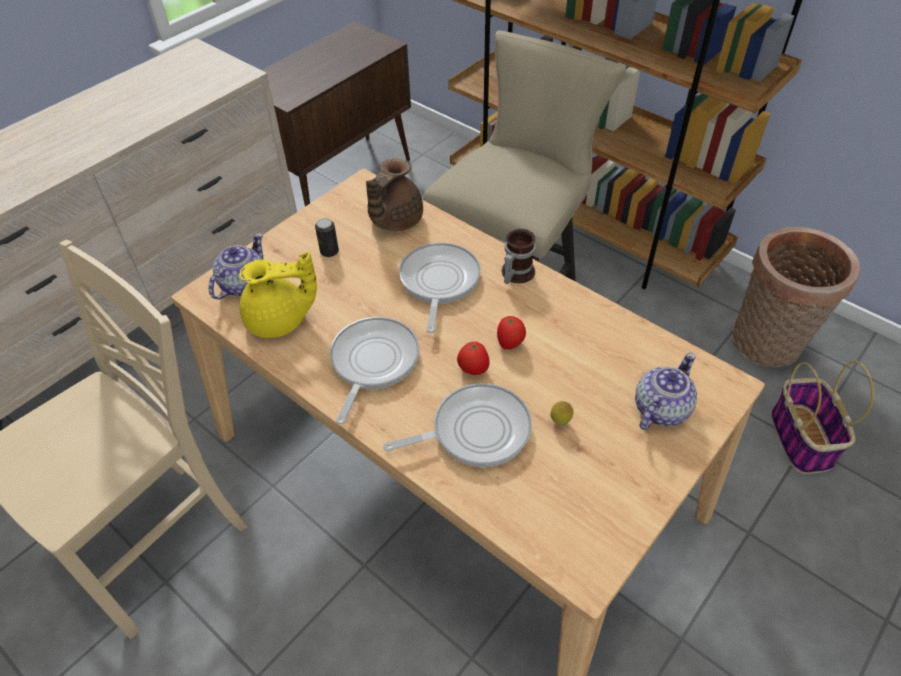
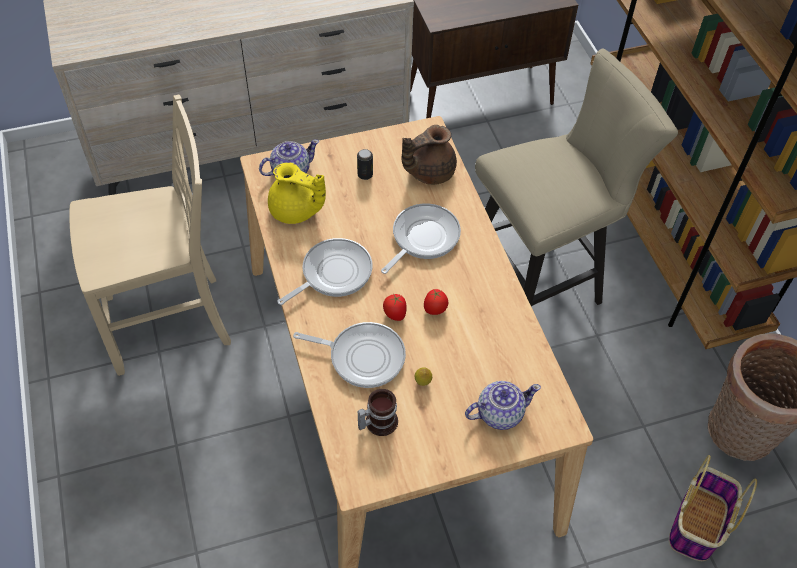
camera: 30 degrees right, 5 degrees up
mug [502,229,536,284] -> mug moved to [357,389,398,436]

